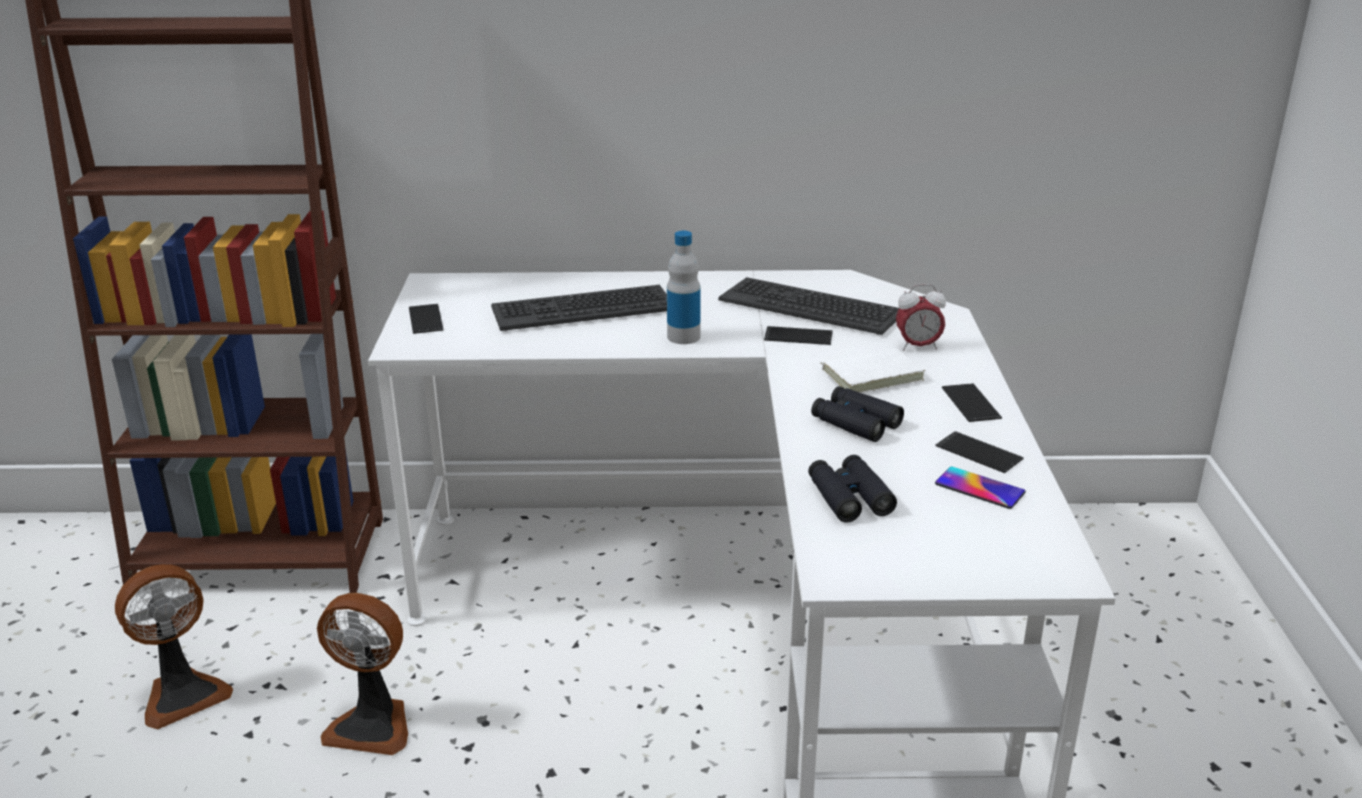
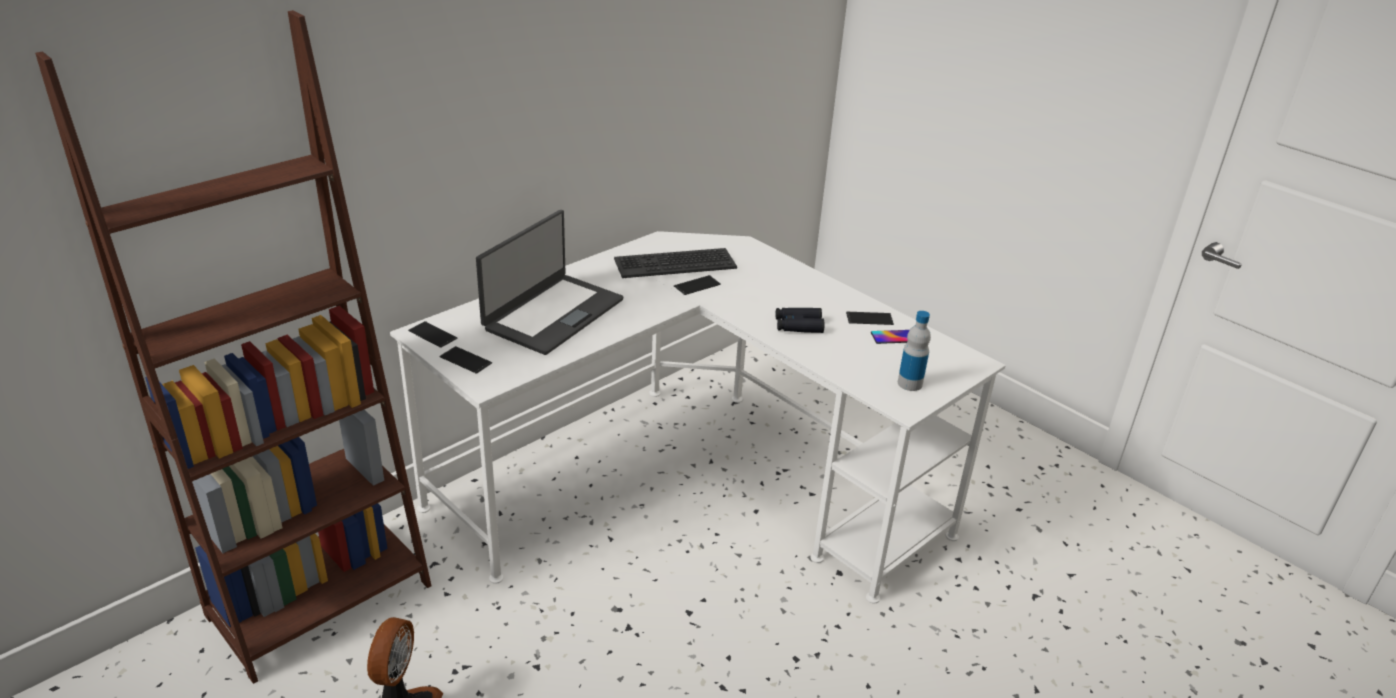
camera: 45 degrees left, 5 degrees up
fan [317,593,408,755] -> none
keyboard [491,285,667,331] -> laptop [476,210,623,355]
bottle [667,231,700,344] -> bottle moved to [898,311,931,391]
black binoculars [808,455,897,522] -> none
white book [816,349,925,393] -> none
alarm clock [896,284,946,351] -> none
phone [942,383,1002,422] -> phone moved to [408,321,458,348]

